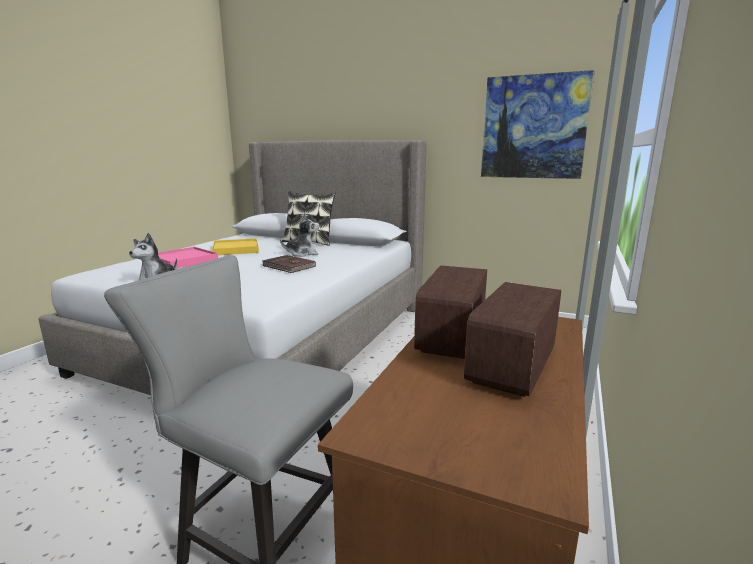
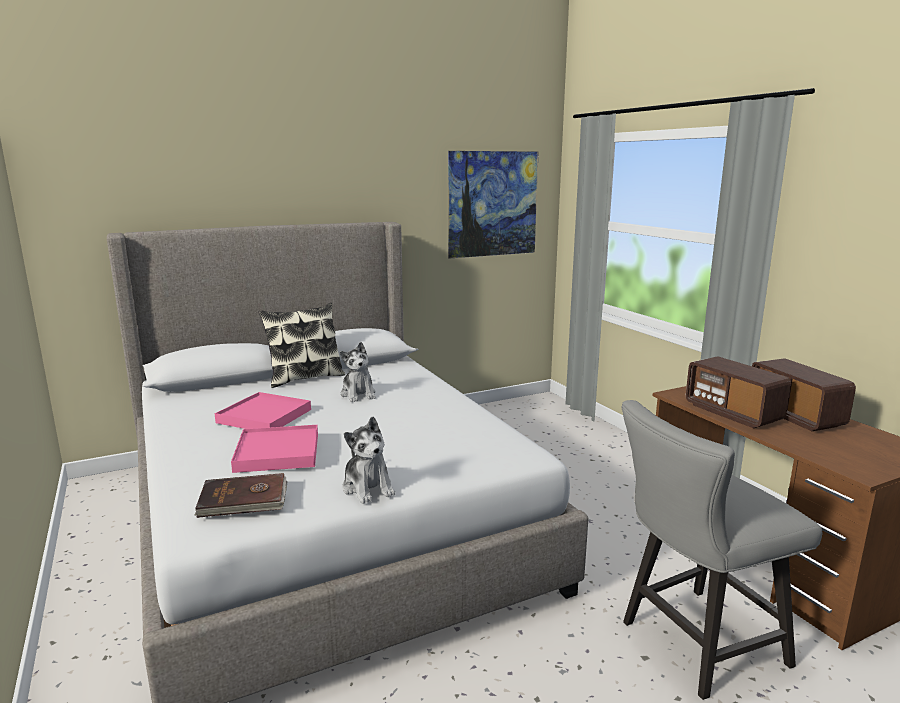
camera: 50 degrees left, 0 degrees up
yellow tray [212,238,259,255] -> pink tray [215,392,311,429]
brown book [262,255,316,273] -> brown book moved to [195,473,287,518]
plush toy [280,213,320,257] -> plush toy turned 135 degrees clockwise [340,342,376,402]

